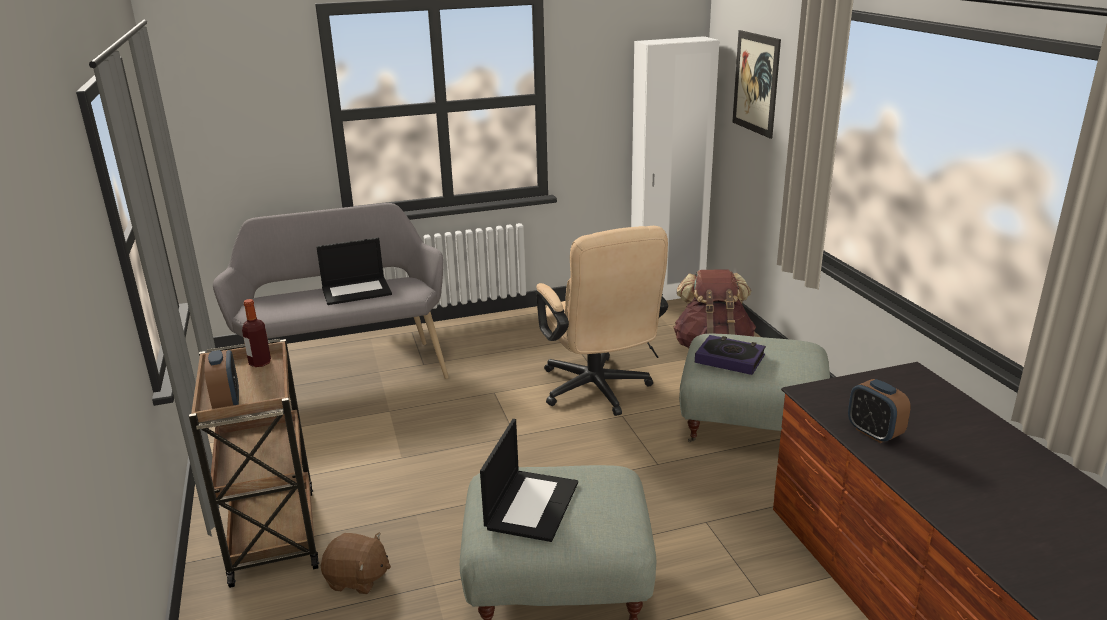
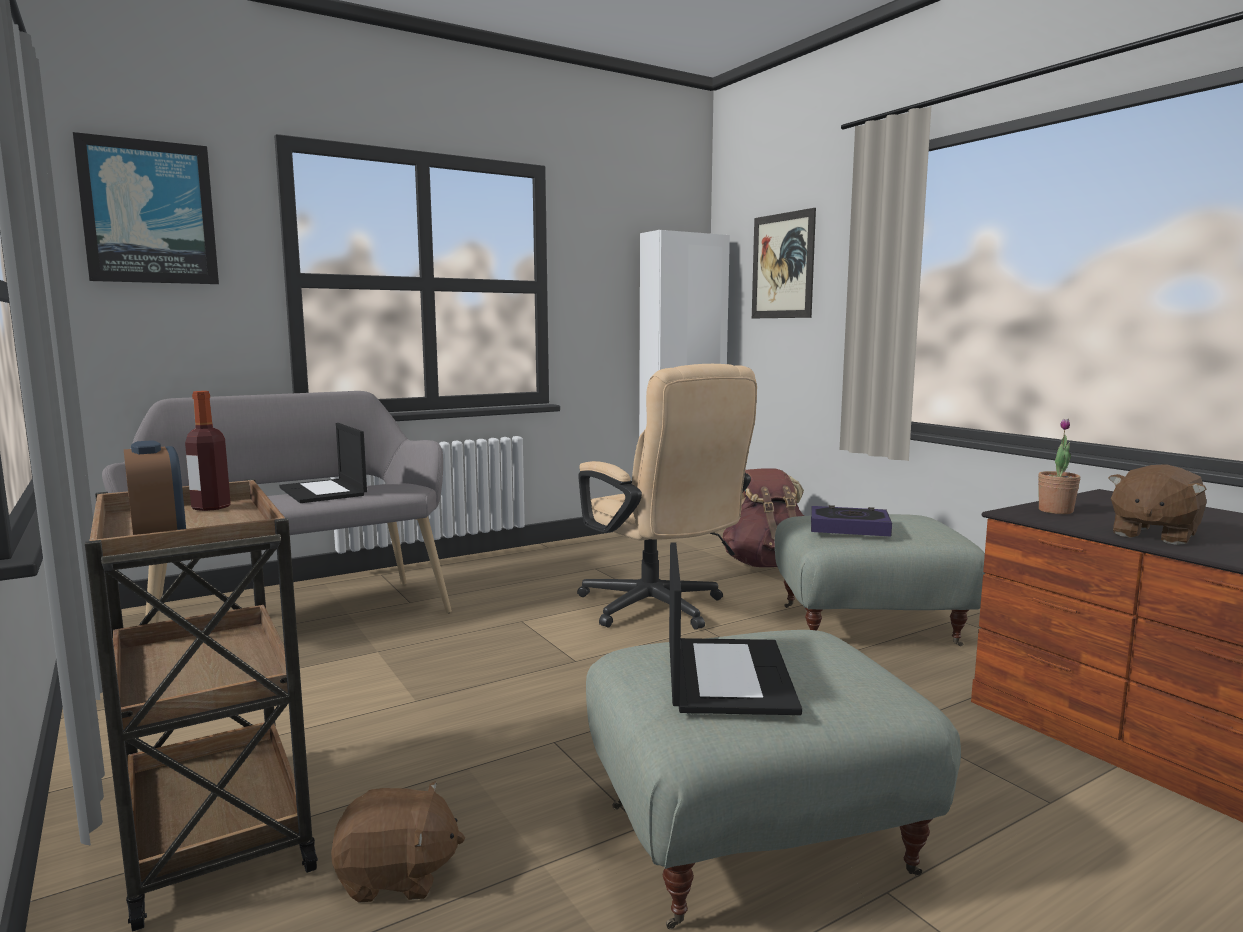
camera: 15 degrees left, 15 degrees down
laptop [316,237,392,305] -> laptop turned 90 degrees clockwise [279,423,367,503]
alarm clock [848,379,911,443] -> brown plush toy [1108,464,1207,545]
none -> picture [73,132,219,284]
none -> potted plant [1038,419,1080,514]

